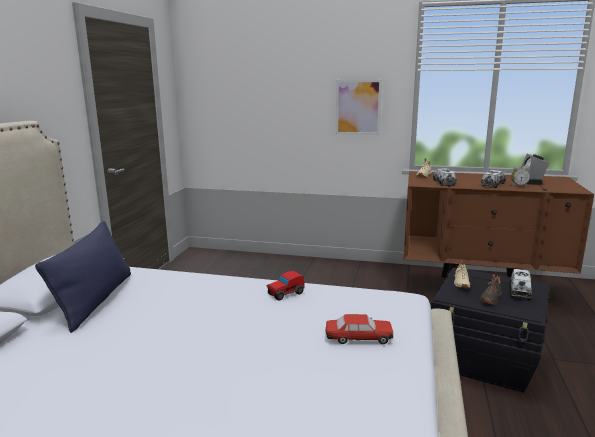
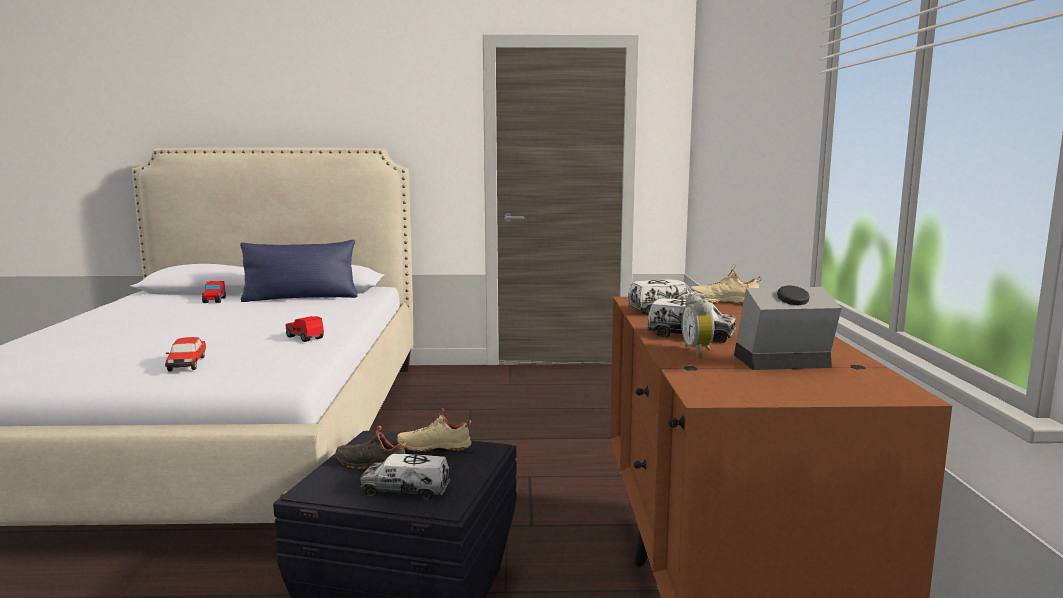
camera: 75 degrees right, 5 degrees down
picture [336,80,382,135] -> none
none -> toy car [202,281,226,303]

